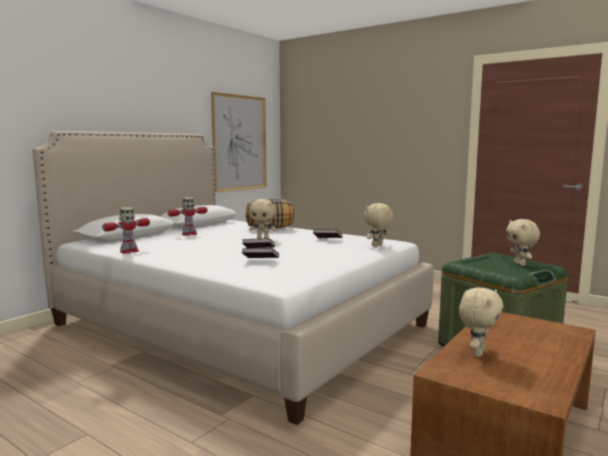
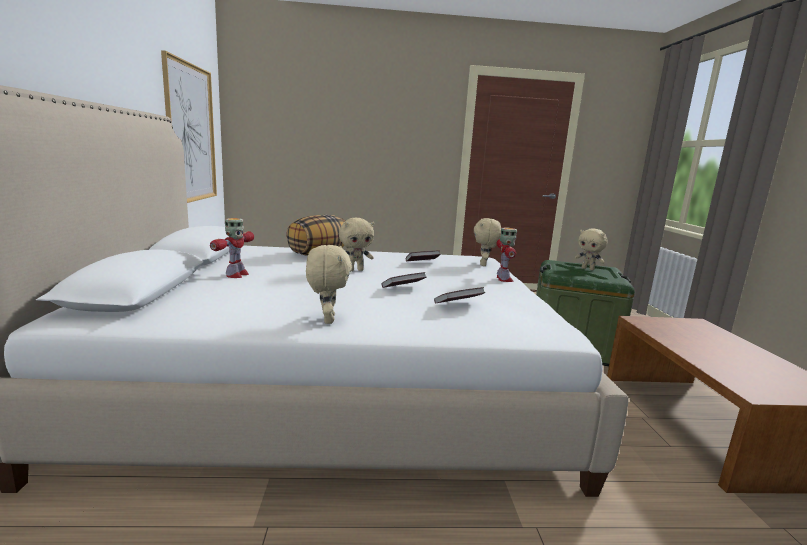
camera: 40 degrees left, 5 degrees up
toy robot [102,207,150,254] -> toy robot moved to [496,228,517,282]
beige plush toy [459,287,504,357] -> beige plush toy moved to [306,245,352,324]

